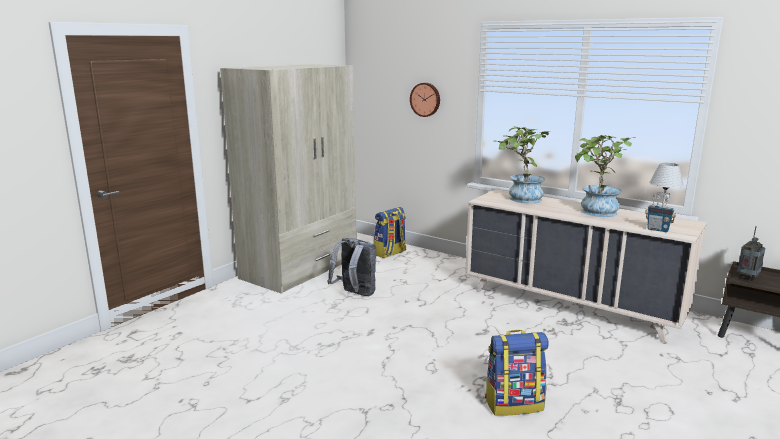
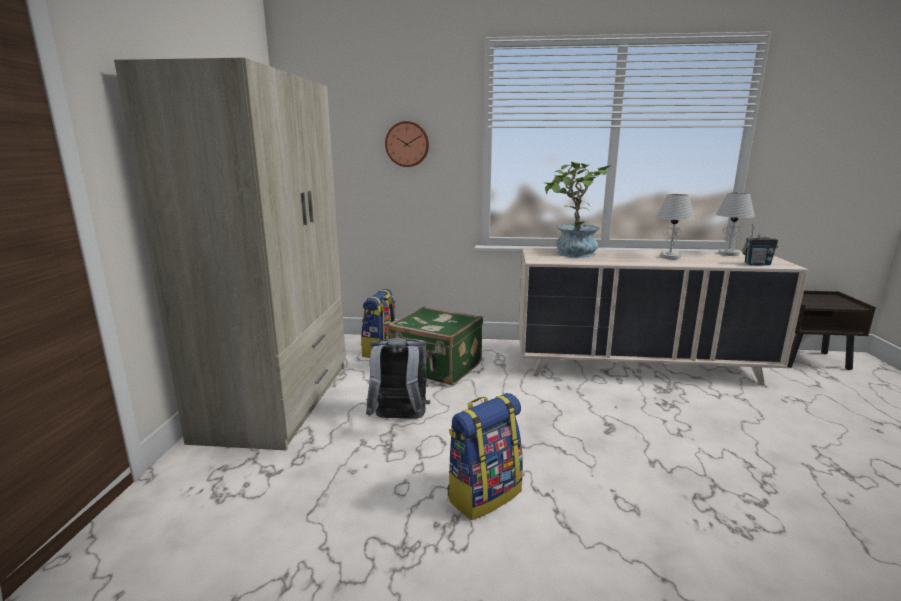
camera: 30 degrees left, 0 degrees up
backpack [485,330,549,416] -> backpack moved to [447,393,523,520]
potted plant [575,135,636,217] -> white table lamp [656,194,695,259]
radio [737,226,766,281] -> none
none -> green suitcase [388,306,483,385]

